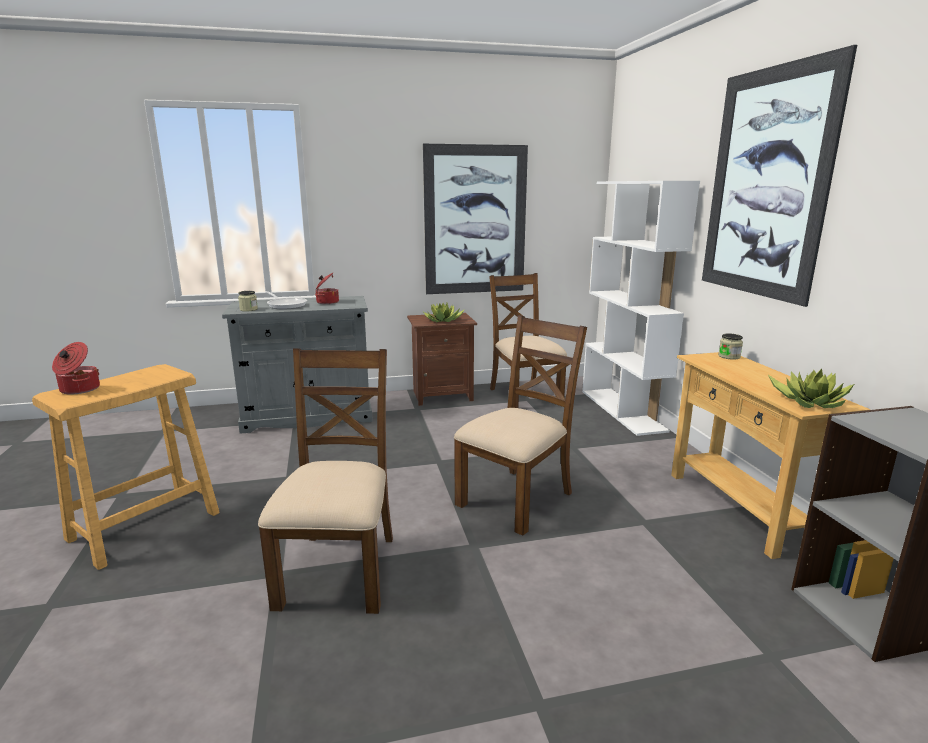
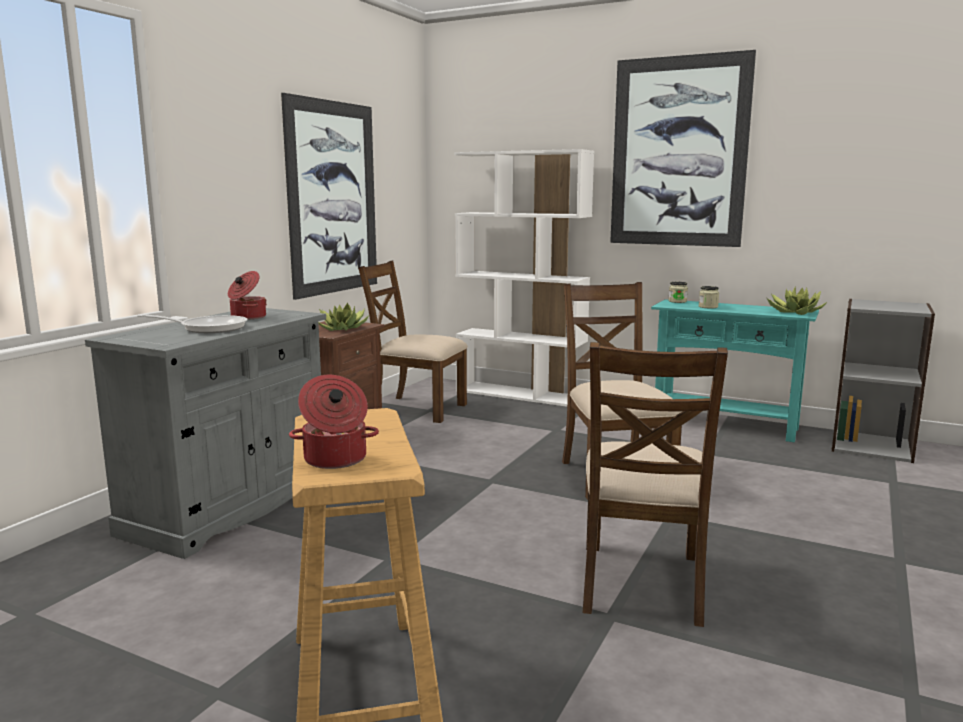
camera: 50 degrees left, 5 degrees down
jar [238,291,258,312] -> jar moved to [699,286,719,309]
brown chair [258,348,393,614] -> brown chair turned 120 degrees counterclockwise [582,342,728,627]
beige console table [671,352,870,559] -> turquoise console table [651,299,819,442]

